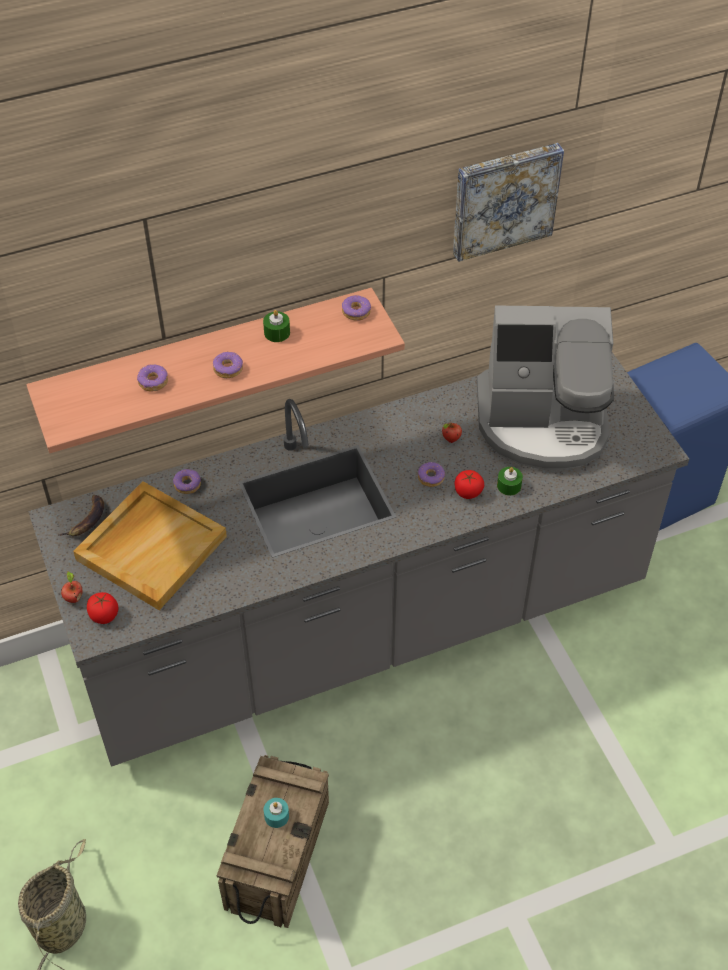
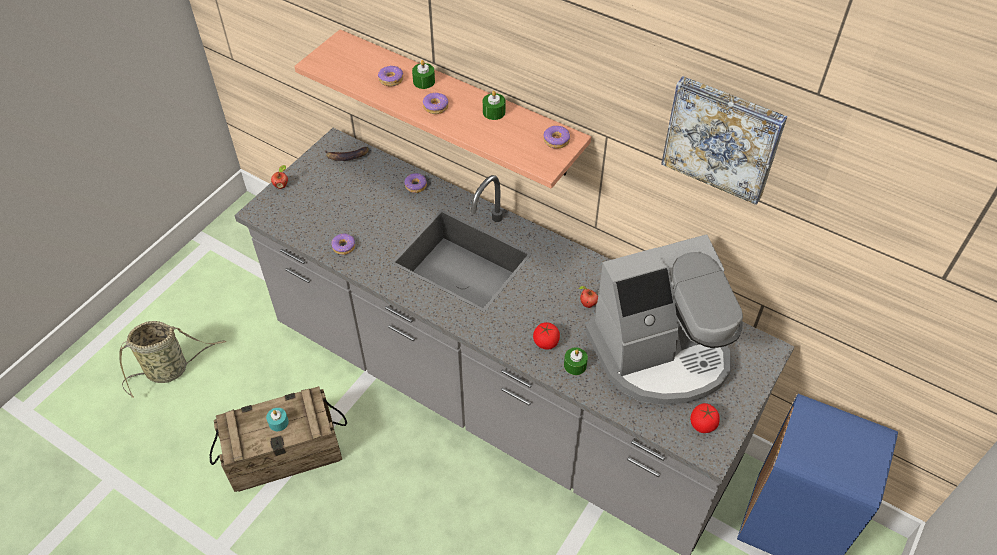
camera: 55 degrees right, 0 degrees up
beige tray [73,481,227,610] -> none
tomato [87,592,119,624] -> tomato moved to [690,403,720,433]
donut [418,462,445,487] -> donut moved to [331,234,355,255]
coffee machine [477,306,614,470] -> coffee machine turned 75 degrees counterclockwise [586,234,743,405]
none -> green candle [412,60,435,89]

